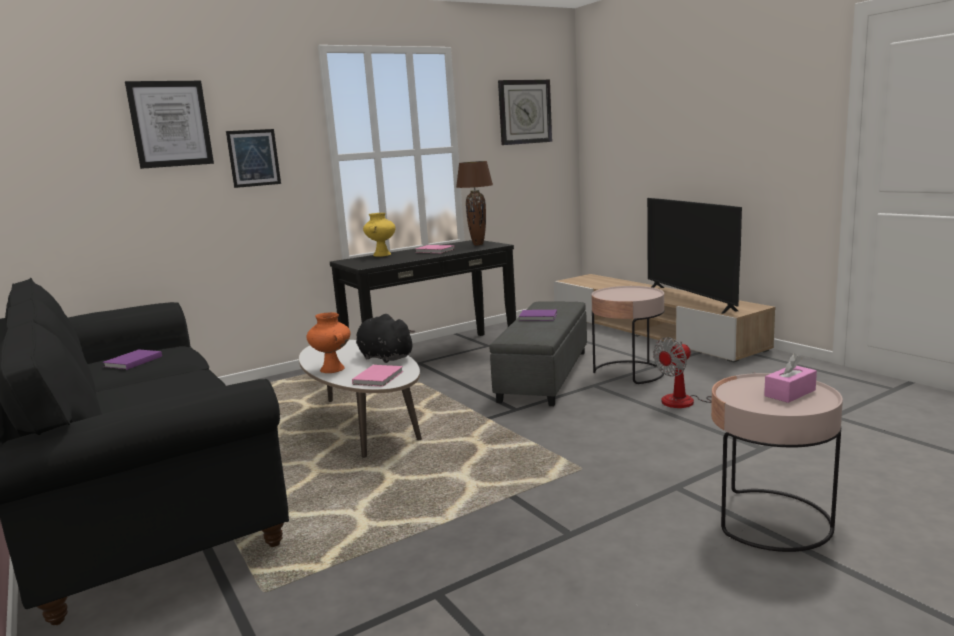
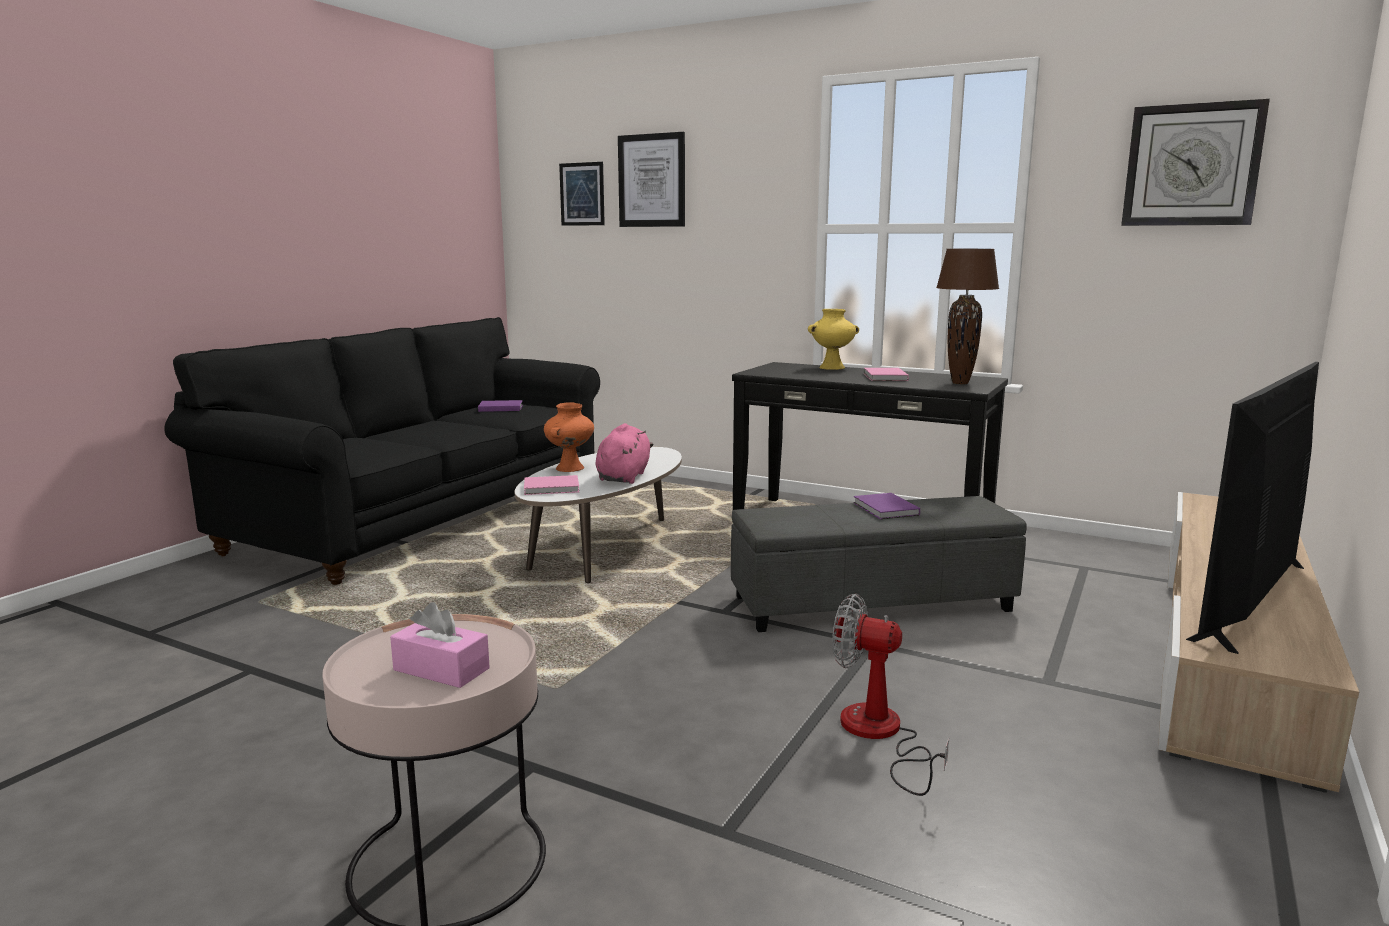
camera: 60 degrees right, 0 degrees up
picture [226,129,281,188] -> picture moved to [559,162,605,226]
black plush toy [356,314,415,363] -> pink plush toy [596,423,653,484]
pink side table [591,286,665,384] -> none

